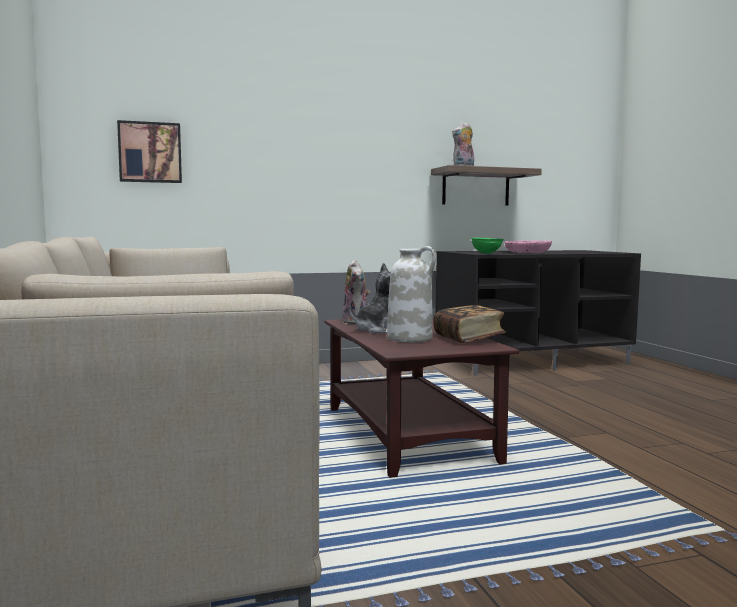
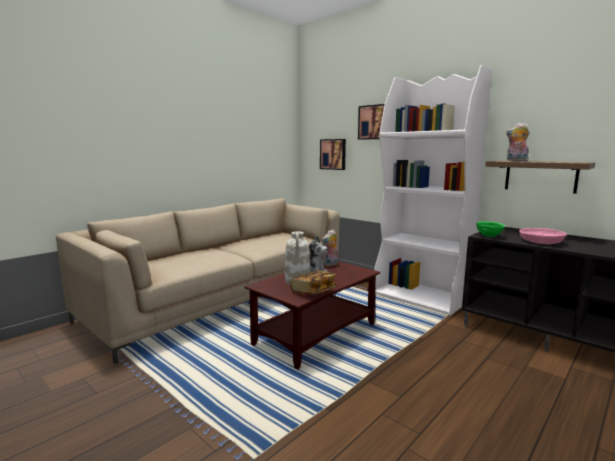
camera: 60 degrees right, 5 degrees up
none -> picture [358,104,385,140]
none -> white bookcase [374,65,492,316]

